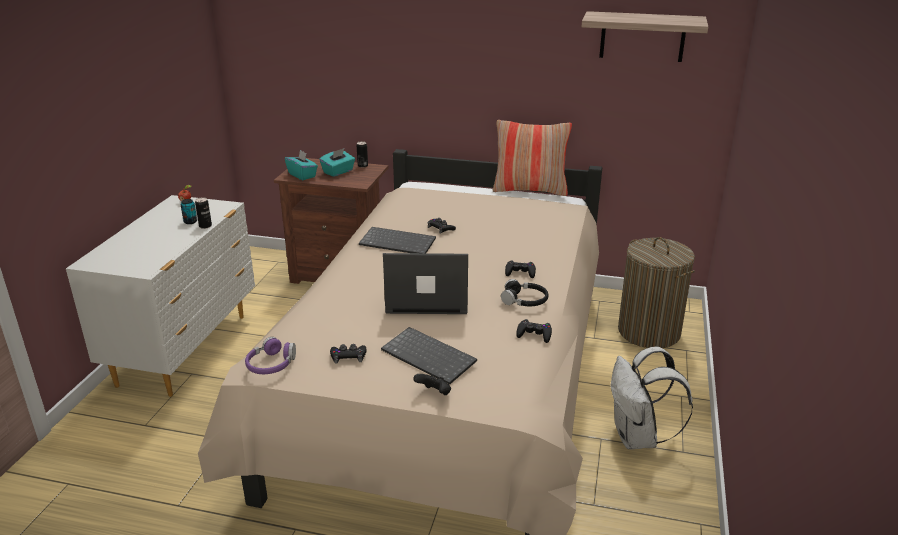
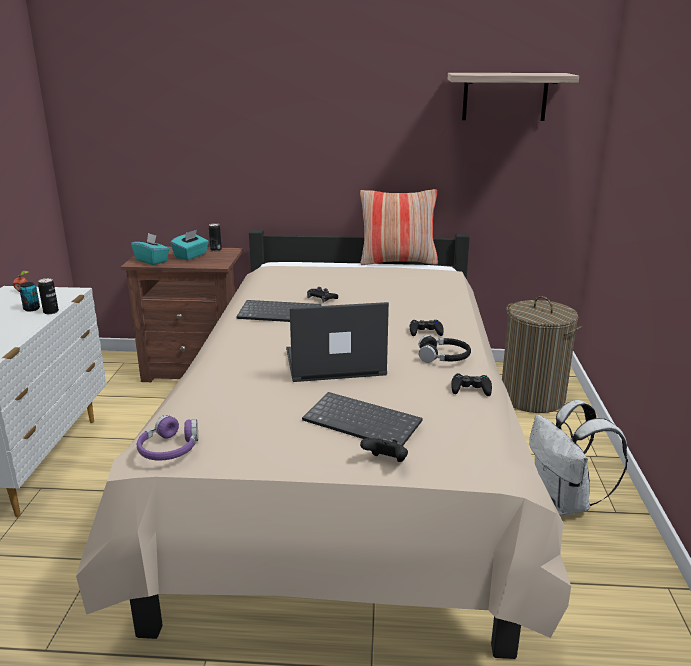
camera: 10 degrees left, 5 degrees down
black game controller [330,344,367,364] -> none

